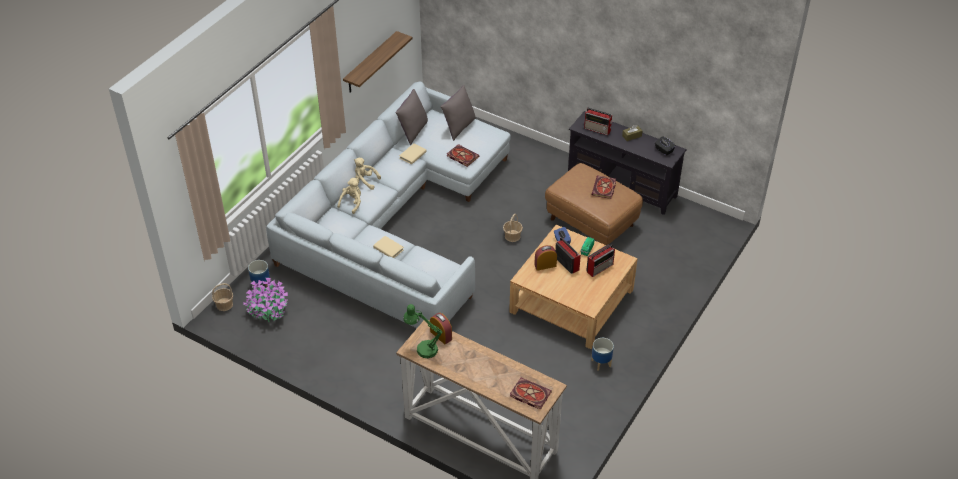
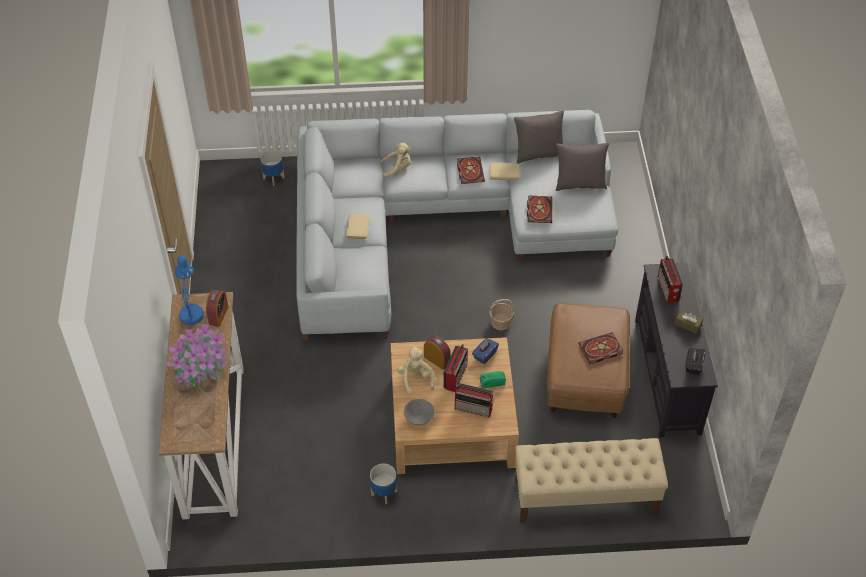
camera: 55 degrees right, 5 degrees up
basket [212,283,233,311] -> none
potted plant [243,278,288,322] -> potted plant moved to [167,324,227,387]
shelf [343,31,412,93] -> none
beige plush toy [354,158,381,190] -> beige plush toy moved to [397,346,435,395]
green table lamp [403,304,442,358] -> blue table lamp [175,255,204,325]
book [510,378,552,410] -> book moved to [457,157,485,184]
none -> grey bowl [404,399,435,426]
none -> beige bench [515,438,668,523]

